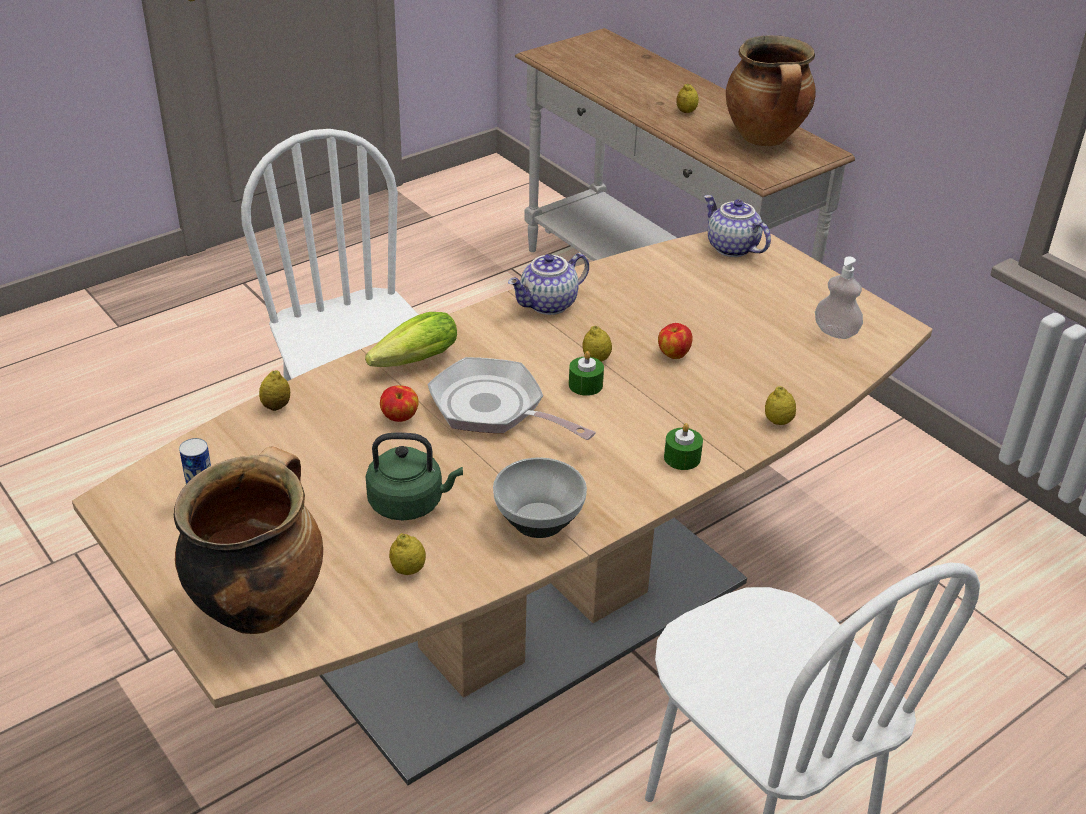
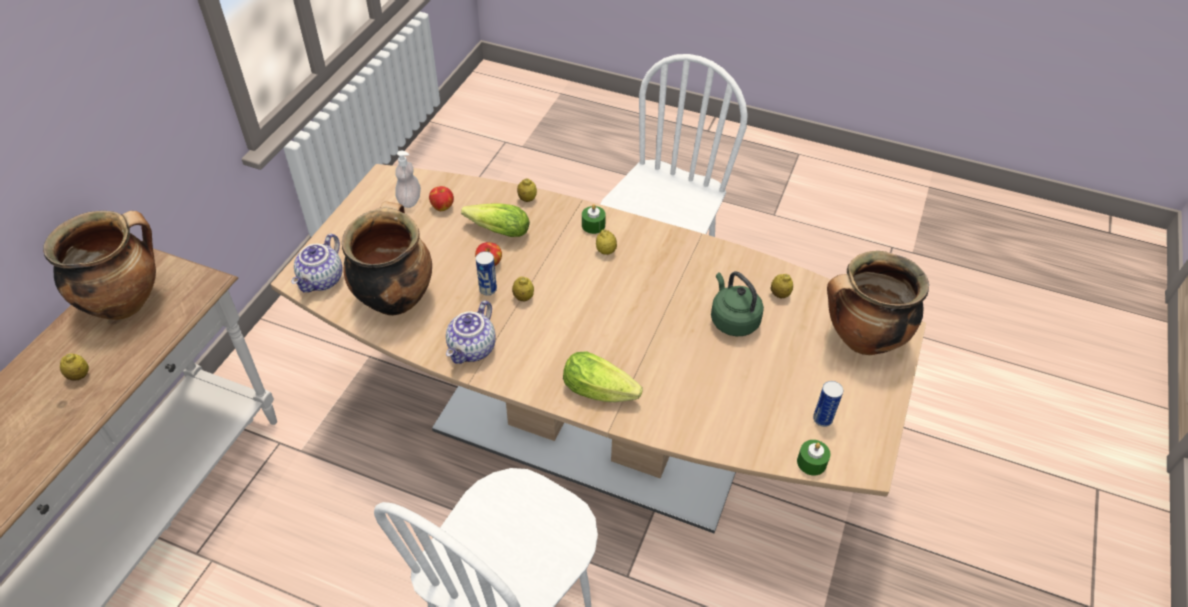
camera: 120 degrees left, 10 degrees up
lemon [259,370,290,411] -> lemon moved to [596,229,617,255]
apple [380,385,419,422] -> apple moved to [429,186,454,211]
frying pan [427,357,595,440] -> none
bowl [493,457,587,538] -> none
teapot [508,253,589,315] -> teapot turned 90 degrees clockwise [446,301,496,364]
green candle [569,351,604,396] -> green candle moved to [797,440,831,476]
none -> cooking pot [342,201,432,316]
none -> lettuce [461,204,530,237]
none -> can [476,251,497,296]

